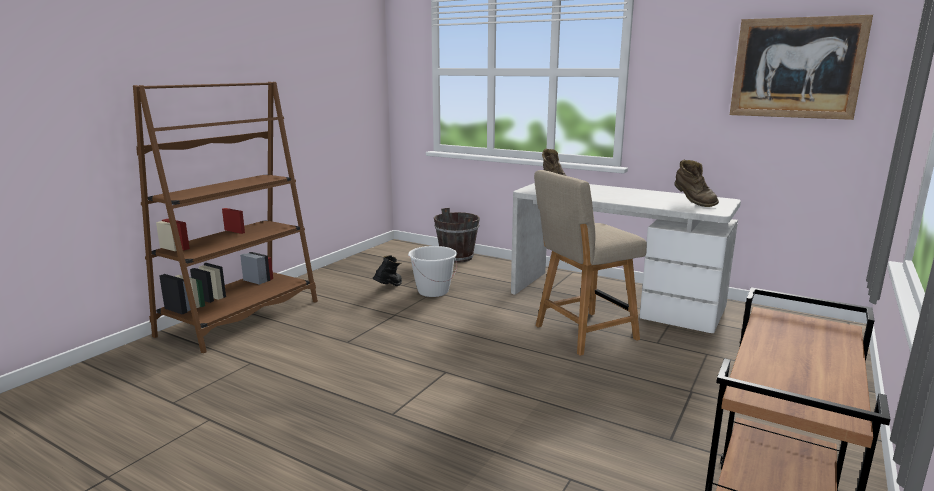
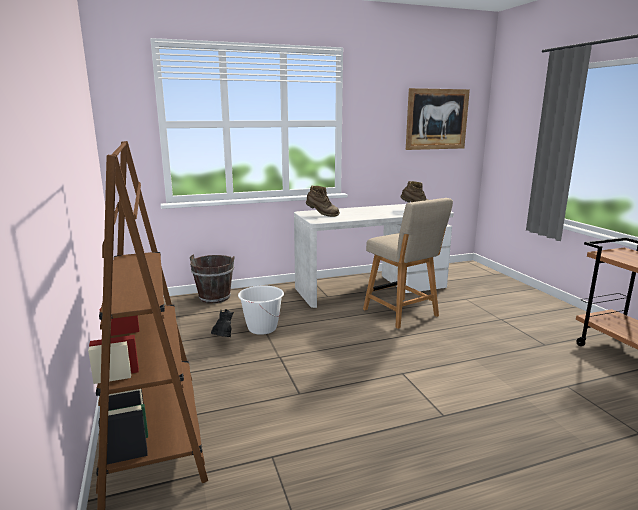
camera: 50 degrees left, 0 degrees up
beige chair [534,170,647,356] -> beige chair turned 45 degrees counterclockwise [363,198,453,329]

